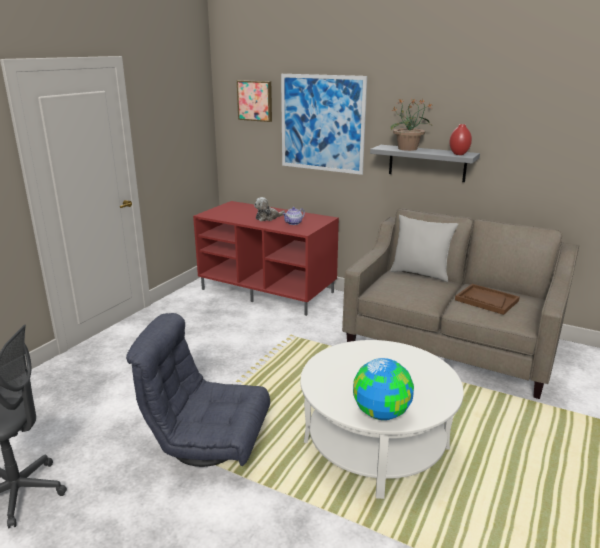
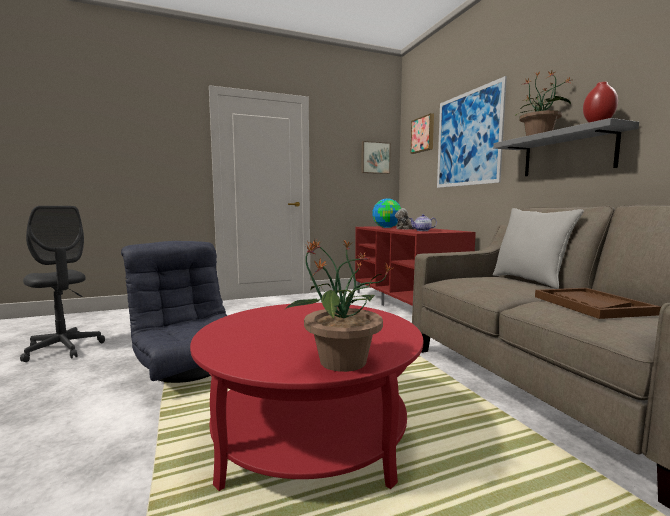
camera: 40 degrees right, 15 degrees down
white coffee table [300,340,464,499] -> red coffee table [190,303,423,491]
globe [353,358,414,420] -> globe moved to [372,199,401,228]
none -> potted plant [284,239,393,372]
none -> picture [361,141,391,174]

